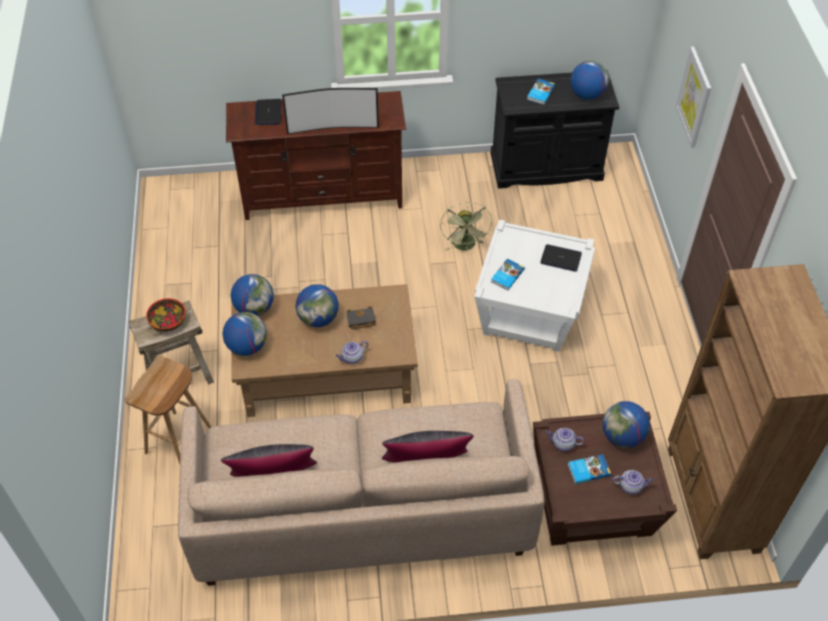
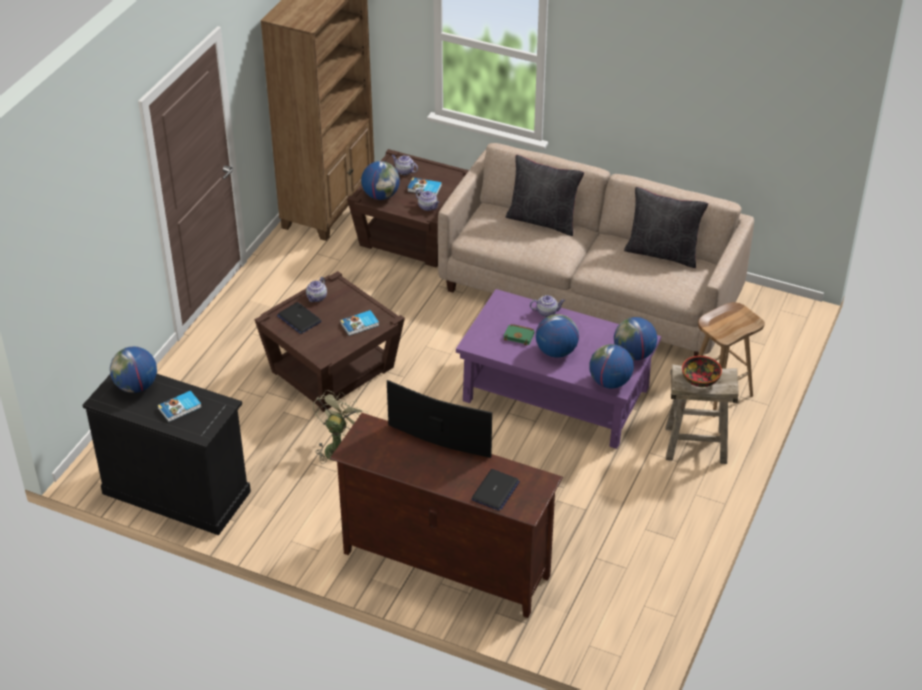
camera: 150 degrees left, 10 degrees down
brown coffee table [232,284,418,417] -> purple coffee table [456,289,661,449]
black book [346,306,376,329] -> green book [504,324,534,345]
white side table [474,220,595,352] -> brown side table [254,271,405,412]
picture [676,47,711,148] -> none
none -> teapot [306,277,327,302]

